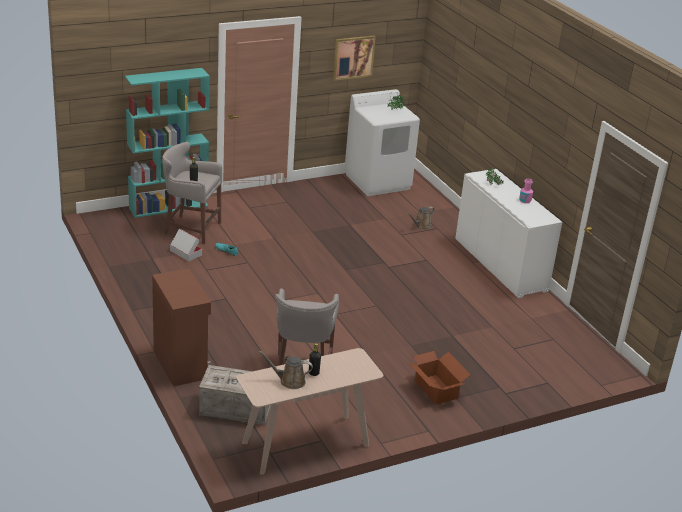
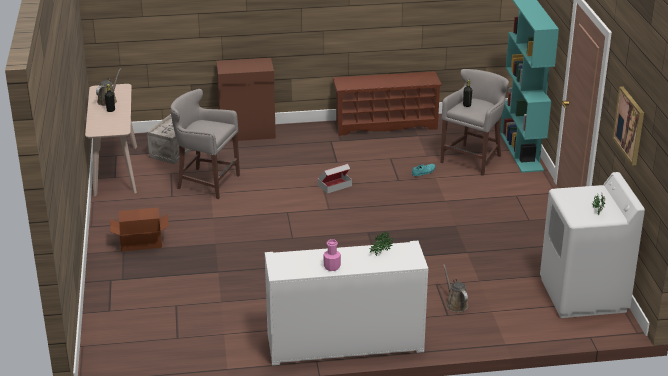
camera: 110 degrees right, 0 degrees up
cardboard box [170,229,202,262] -> cardboard box moved to [318,164,352,194]
none -> brown shoe rack [333,71,442,136]

